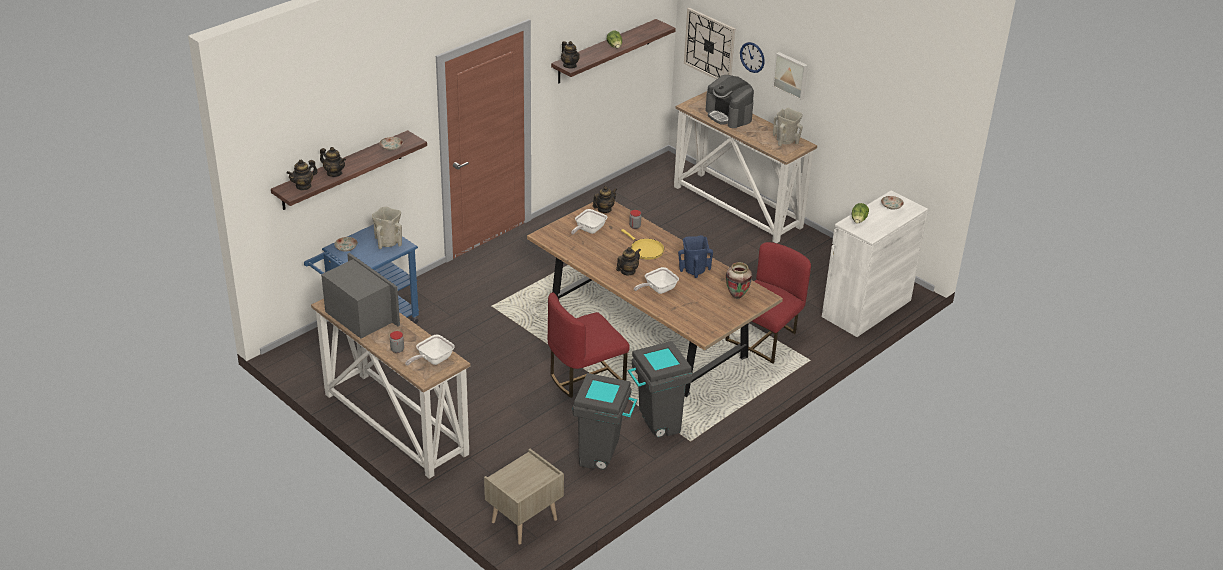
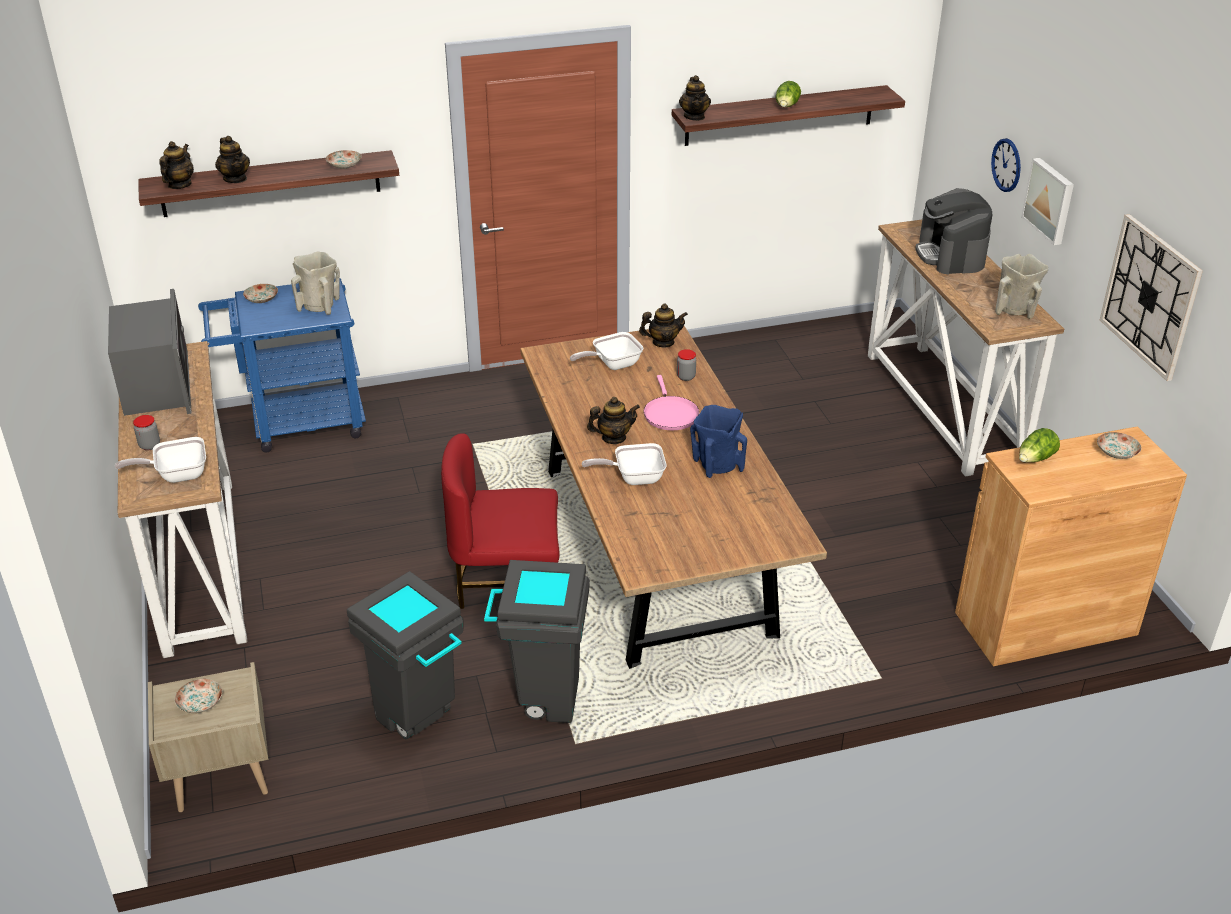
camera: 30 degrees right, 0 degrees up
teapot [287,159,318,191] -> teapot turned 120 degrees clockwise [159,141,194,189]
yellow frying pan [621,229,664,260] -> pink frying pan [644,375,699,430]
wall clock [684,8,735,79] -> wall clock moved to [1100,214,1203,381]
red chair [726,242,811,364] -> none
vase [726,262,752,299] -> none
white cabinet [822,190,928,337] -> brown cabinet [955,426,1187,667]
none -> plate [175,679,222,713]

